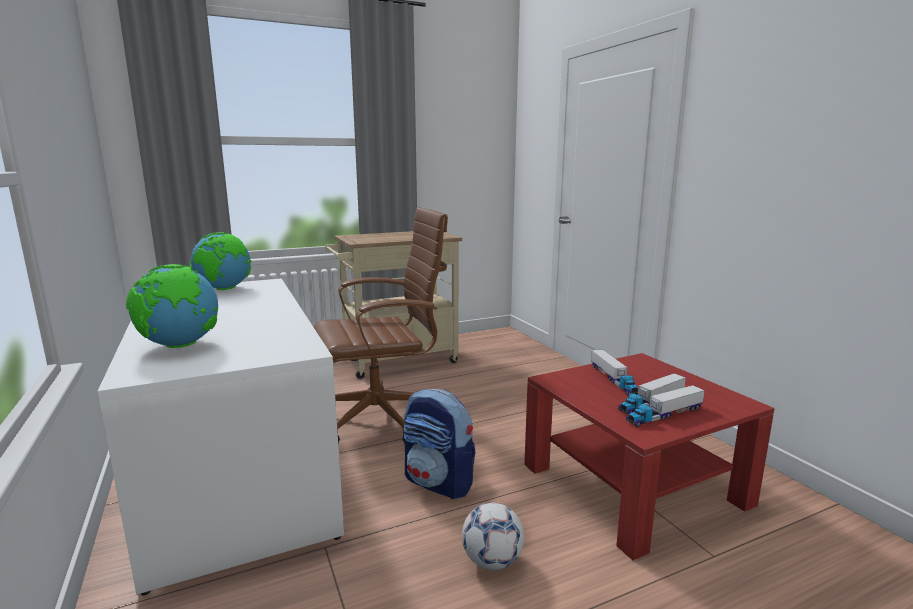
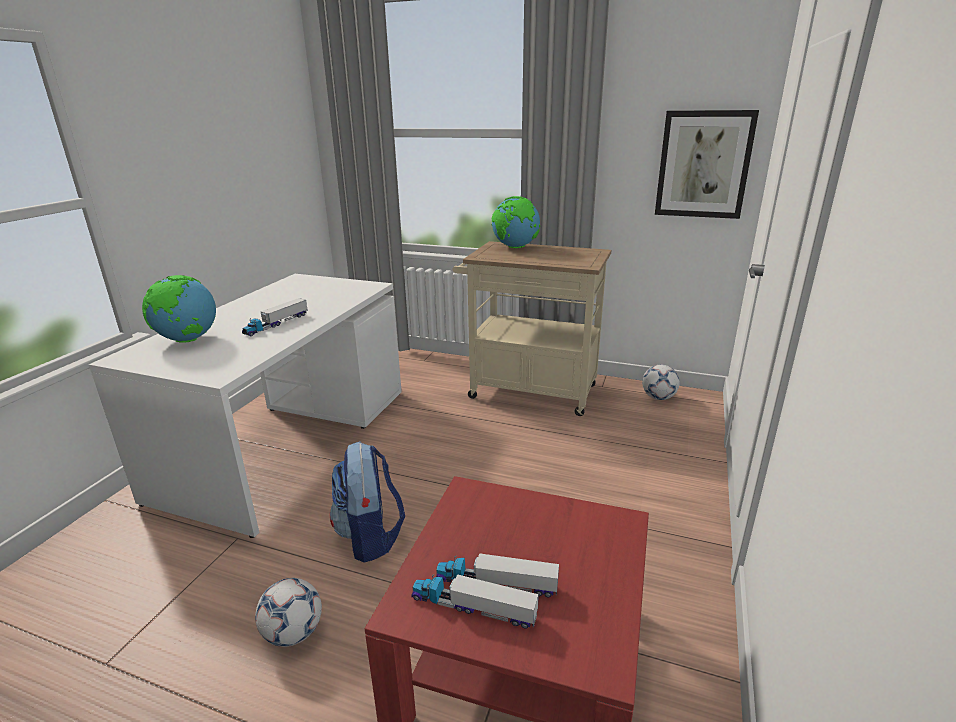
camera: 45 degrees right, 10 degrees up
globe [190,232,252,290] -> globe moved to [492,196,540,248]
brown office chair [314,207,448,444] -> none
toy truck [591,350,638,395] -> toy truck moved to [242,298,307,336]
none -> football [642,365,680,400]
none -> picture [655,110,759,219]

